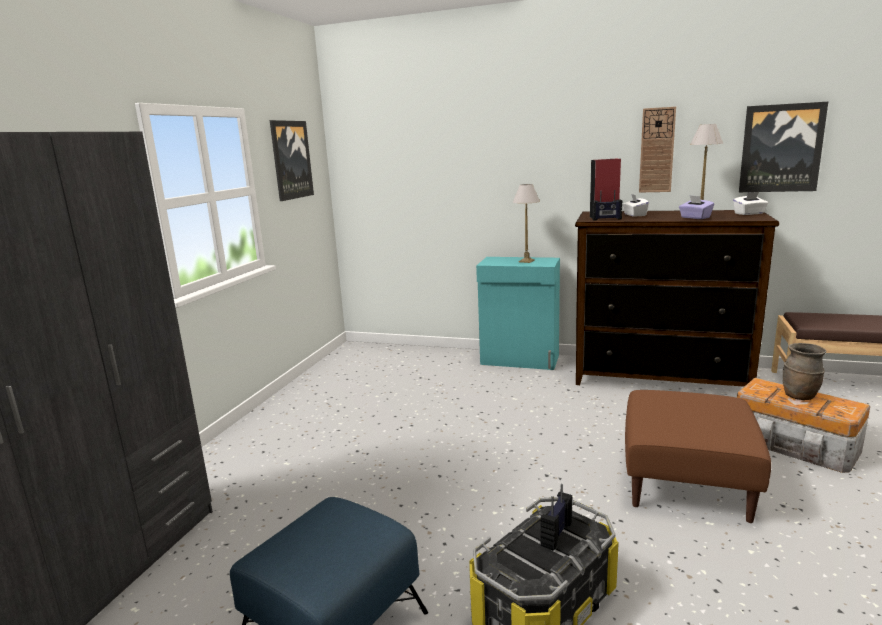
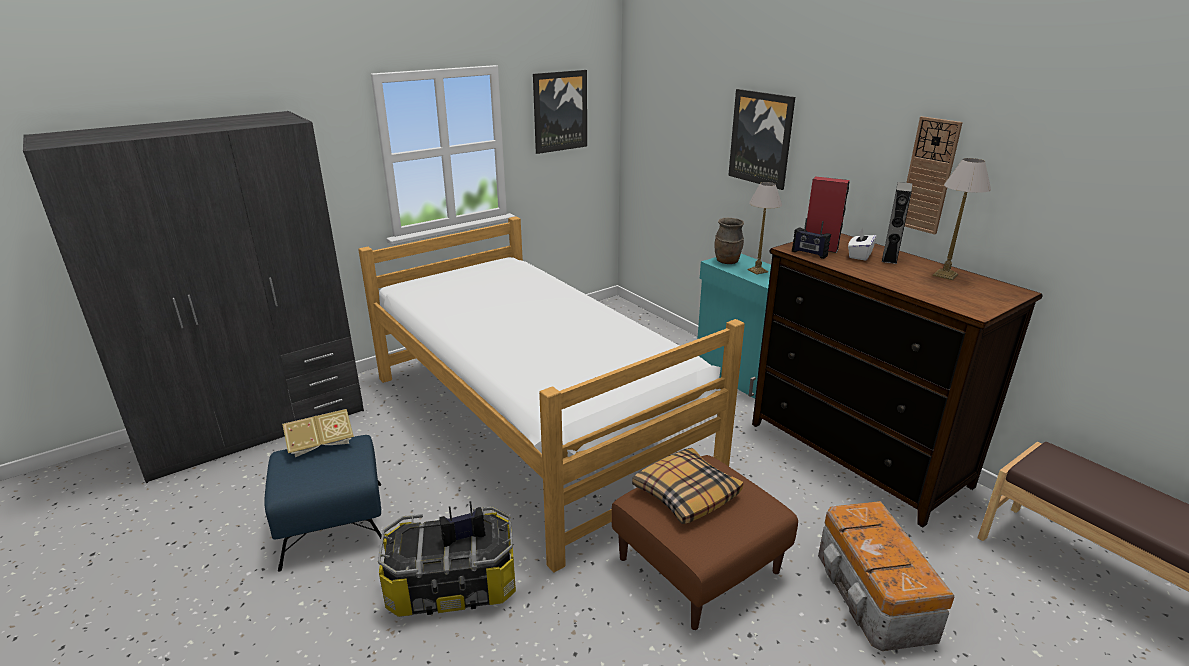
camera: 35 degrees right, 10 degrees up
purple tissue box [679,195,714,219] -> none
white tissue box [733,192,768,215] -> none
picture [739,102,828,192] -> picture moved to [728,89,795,190]
brown vase [782,343,827,400] -> brown vase moved to [714,218,744,264]
none -> book [282,409,354,457]
none -> bed [358,216,745,572]
none -> pillow [632,448,743,524]
none -> grey speaker [882,182,912,264]

